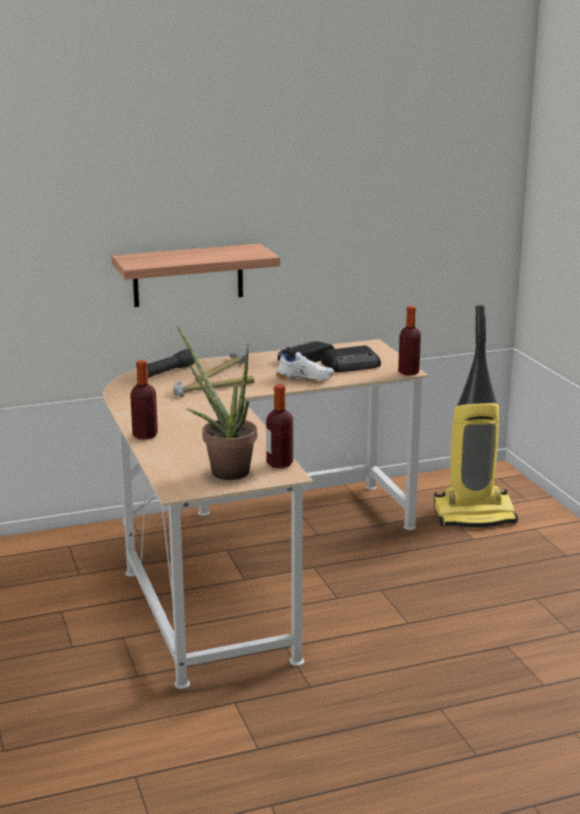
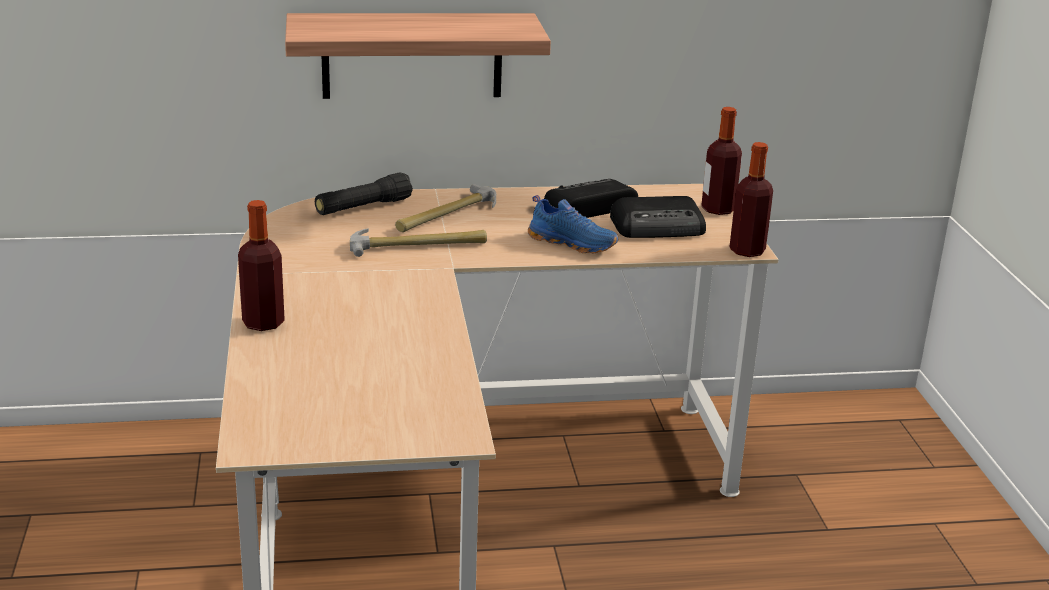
camera: 10 degrees right, 5 degrees up
potted plant [177,326,257,480] -> none
bottle [266,384,293,468] -> bottle moved to [701,107,742,215]
white shoe [276,352,334,383] -> blue shoe [528,195,618,253]
vacuum cleaner [434,305,518,527] -> none

